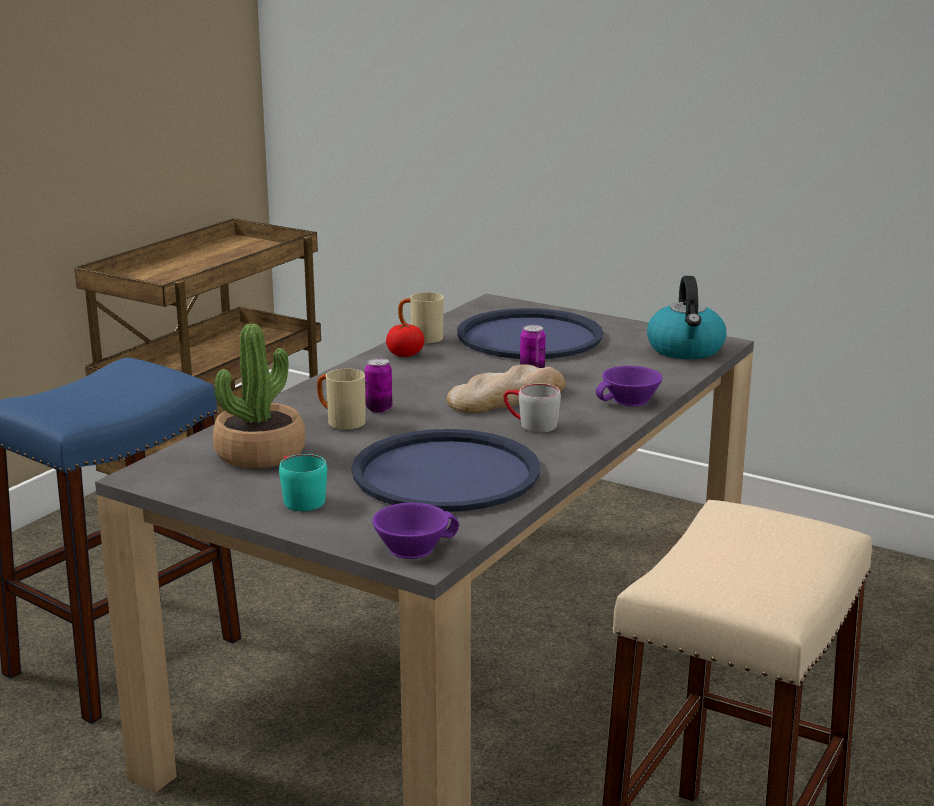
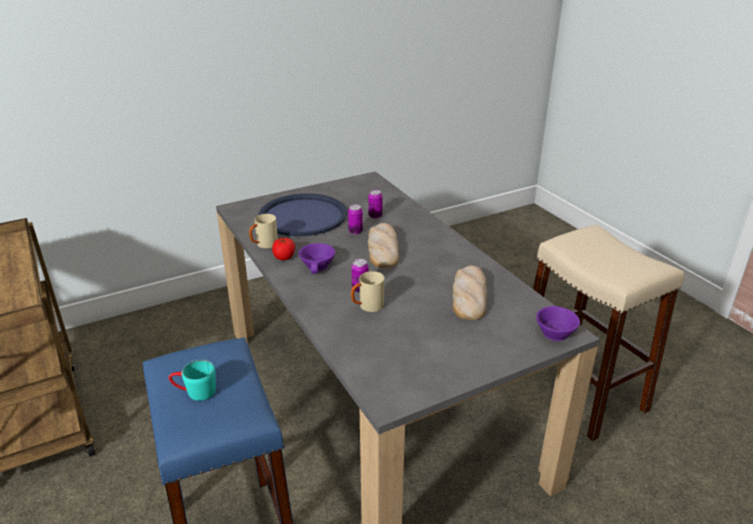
camera: 60 degrees left, 10 degrees up
potted plant [213,323,305,469] -> none
turquoise mug [279,454,327,511] -> turquoise mug moved to [169,360,216,401]
blue tray [351,429,540,512] -> bread [453,265,487,320]
grey mug [503,384,561,433] -> none
purple cup [596,366,662,406] -> purple cup moved to [299,243,335,274]
kettle [647,276,726,359] -> none
none -> can [368,190,383,219]

